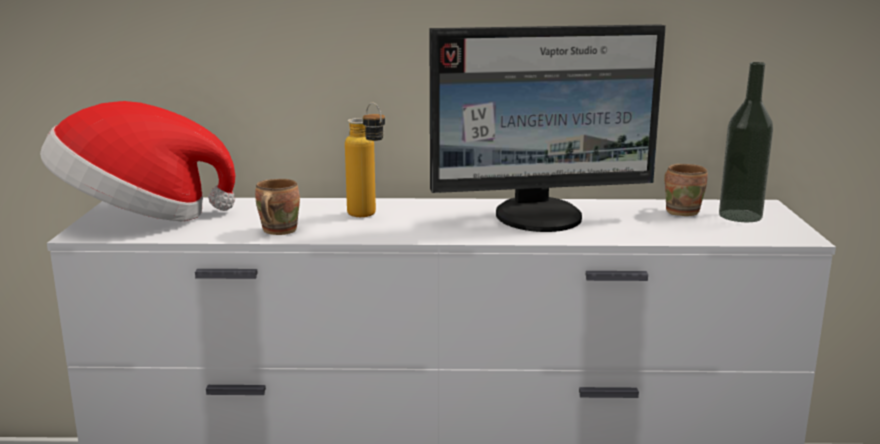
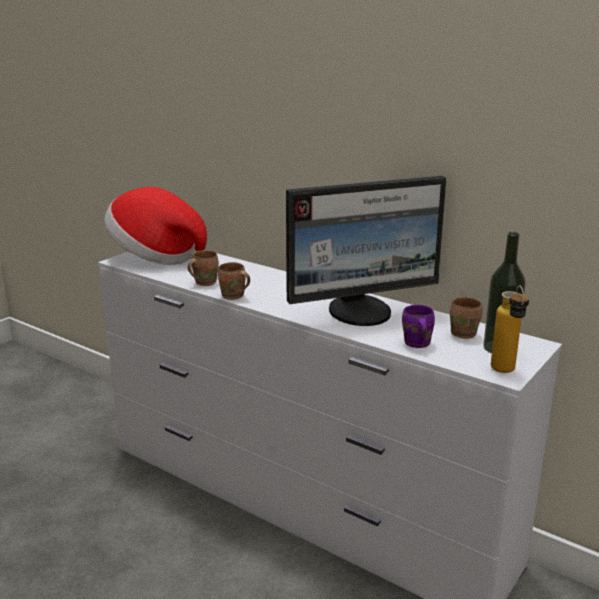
camera: 35 degrees right, 5 degrees up
bottle [345,102,385,217] -> bottle moved to [491,286,529,373]
monitor [429,24,666,232] -> monitor turned 45 degrees counterclockwise [286,176,446,326]
none -> brown mug [218,262,250,300]
none -> purple mug [402,305,435,348]

